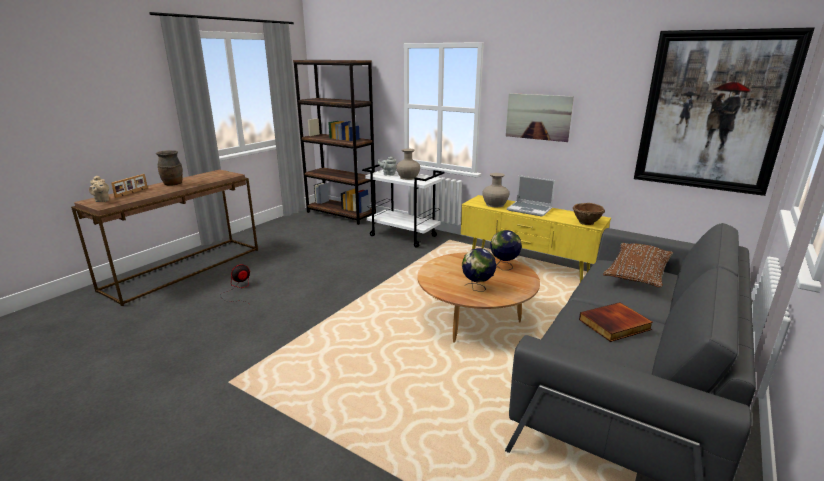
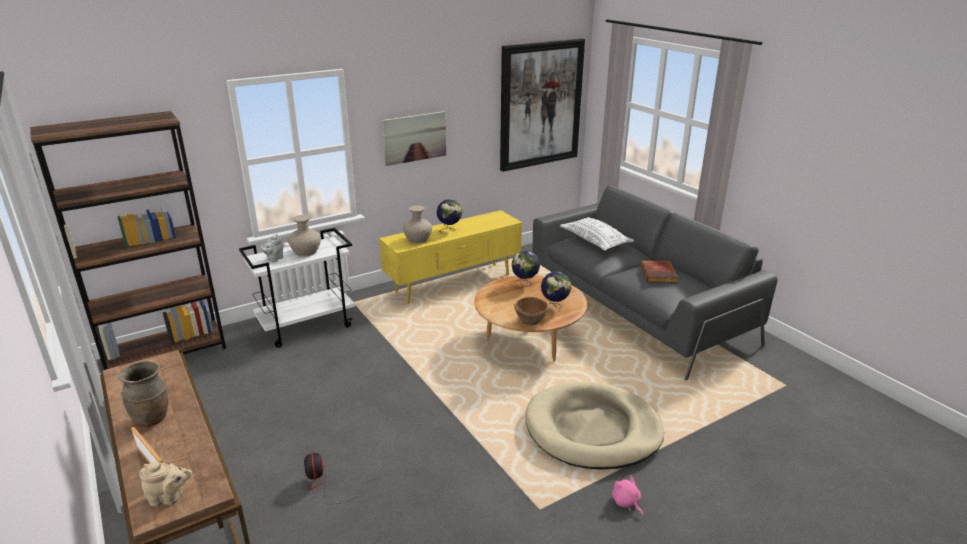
camera: 65 degrees left, 5 degrees up
laptop [507,175,555,217] -> globe [436,199,462,234]
brown bowl [573,203,605,225] -> brown bowl moved to [514,297,549,325]
brown pillow [603,243,673,288] -> white pillow [560,217,634,251]
none -> beige dog bed [525,382,664,470]
none -> pink plush toy [612,475,643,516]

